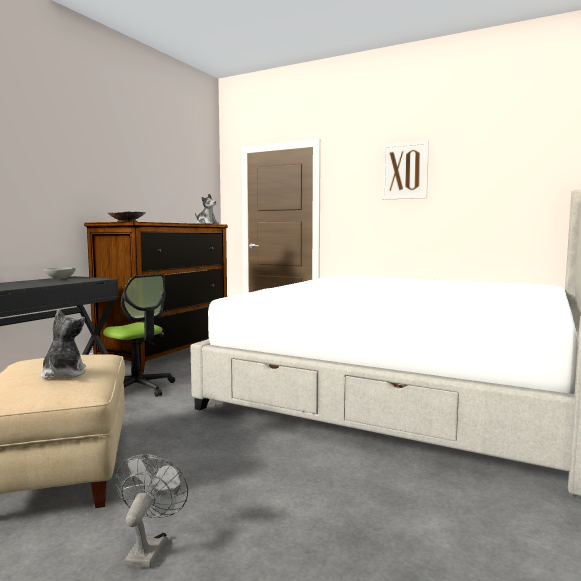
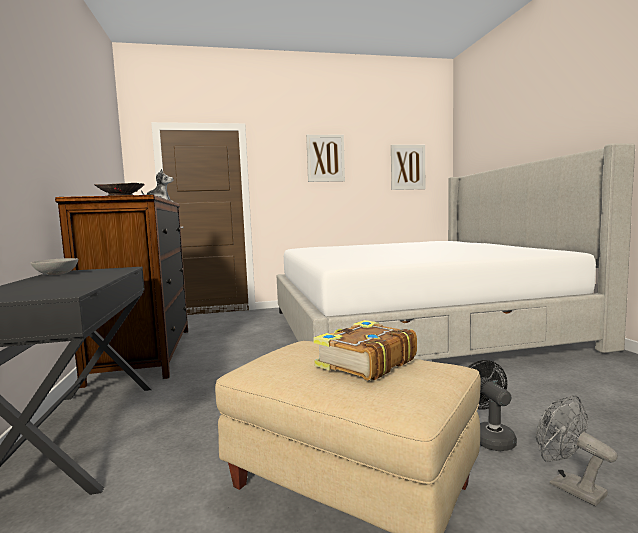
camera: 40 degrees left, 0 degrees up
plush toy [40,309,86,379] -> book [313,320,417,380]
office chair [103,274,175,397] -> none
none -> picture [391,145,425,190]
none -> black fan [468,360,517,451]

